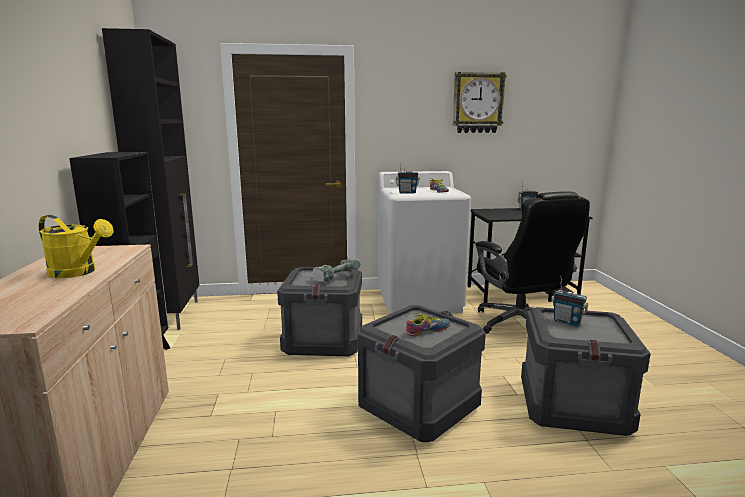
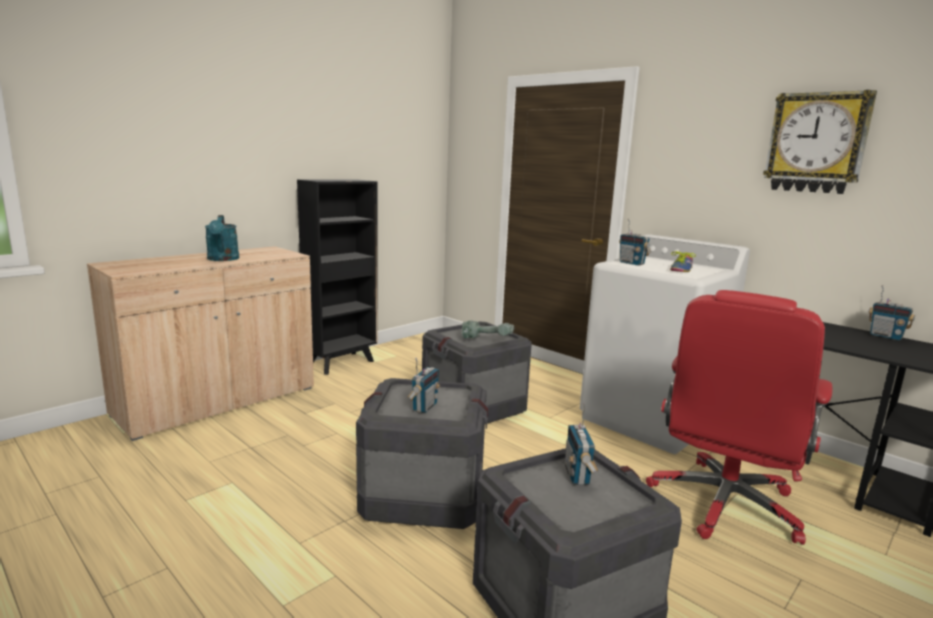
camera: 50 degrees right, 0 degrees up
yellow watering can [39,215,113,278] -> turquoise watering can [205,215,239,261]
black cabinet [102,28,199,330] -> none
shoe [406,313,451,336] -> radio [407,357,440,413]
black office chair [475,191,590,334] -> red office chair [646,290,832,545]

